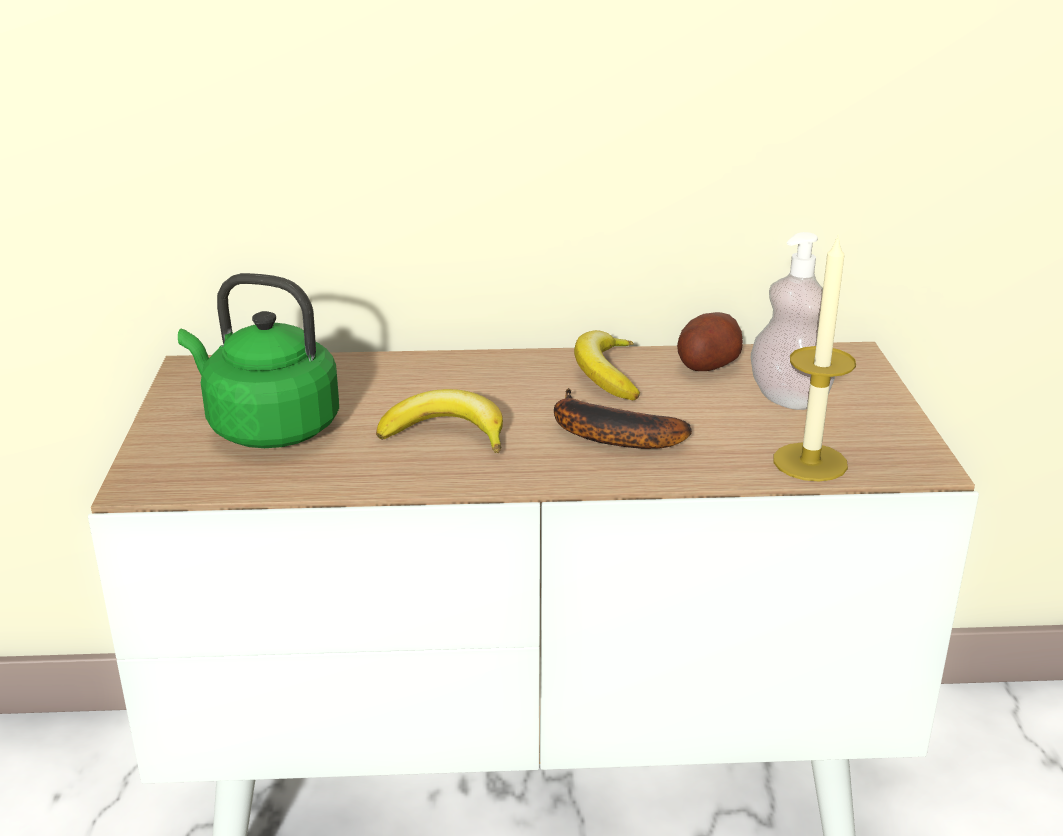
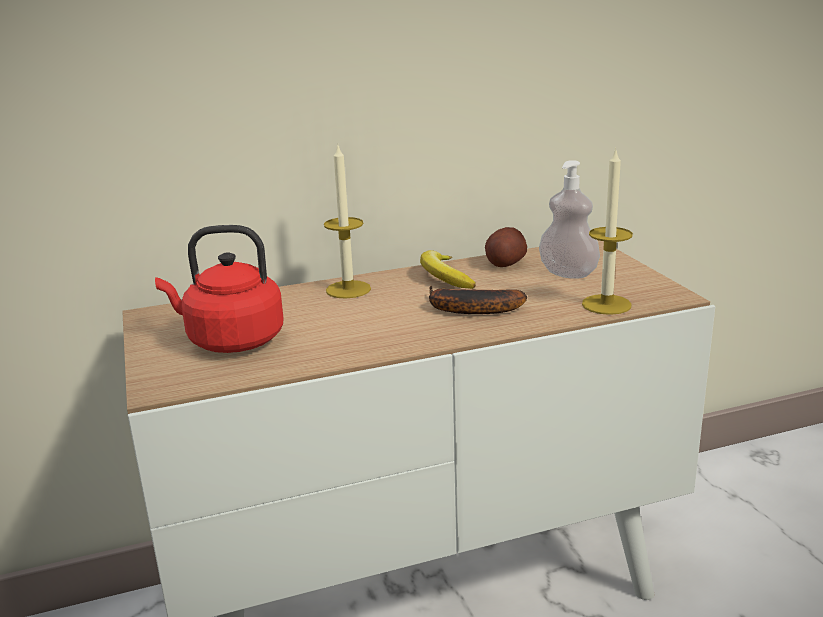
camera: 15 degrees left, 5 degrees down
green kettle [178,273,339,448] -> red kettle [155,225,284,353]
banana [376,389,503,453] -> none
none -> candle [324,146,371,298]

